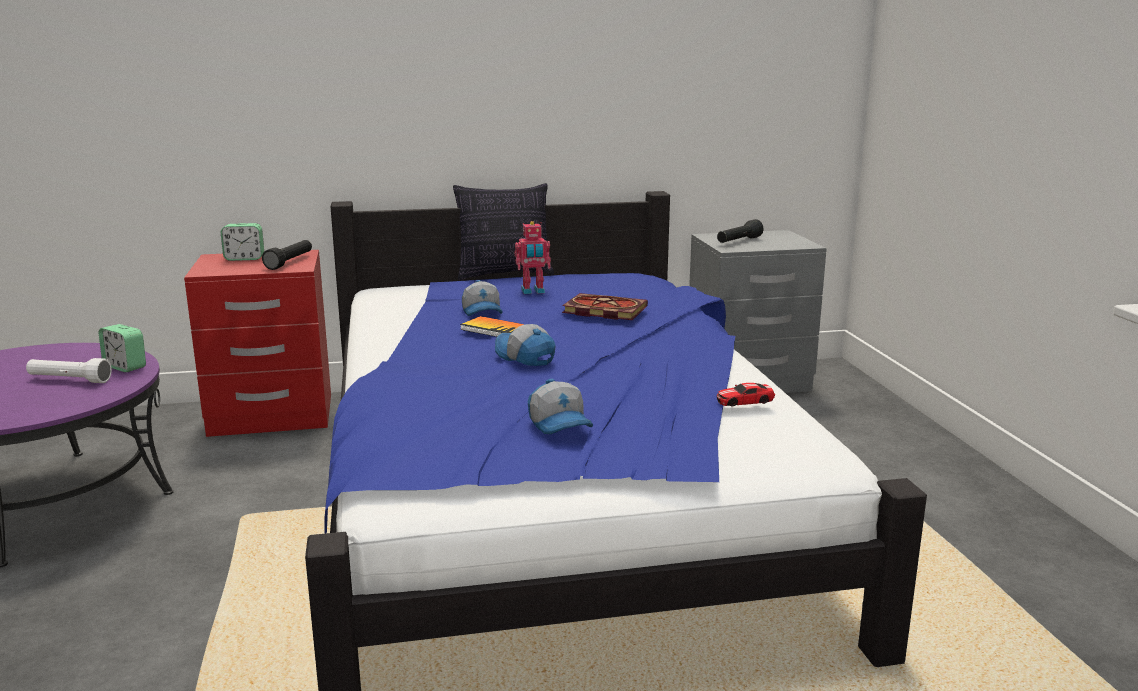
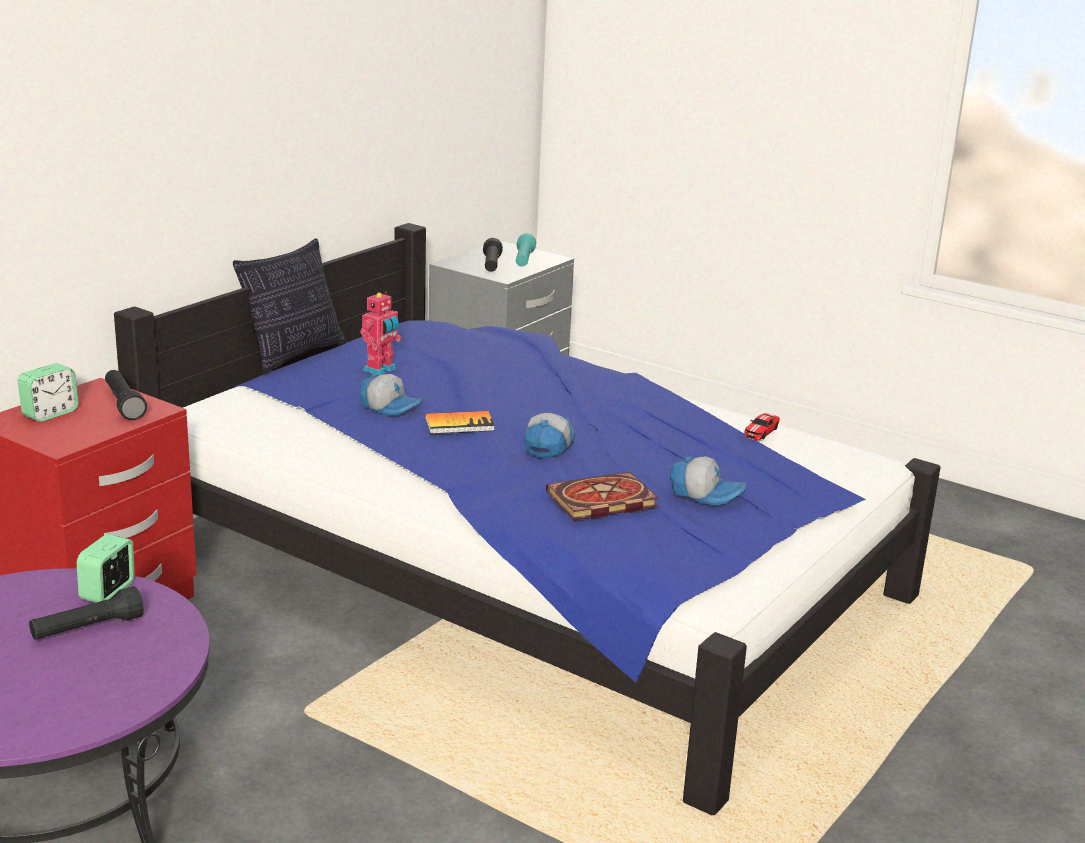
camera: 45 degrees left, 5 degrees up
white flashlight [26,358,112,383] -> black flashlight [29,586,144,640]
alarm clock [99,324,146,372] -> alarm clock turned 120 degrees clockwise [77,534,135,603]
cap [495,324,556,366] -> cap turned 105 degrees clockwise [524,413,575,458]
book [562,293,648,320] -> book moved to [546,471,659,520]
none -> turquoise flashlight [516,233,536,267]

